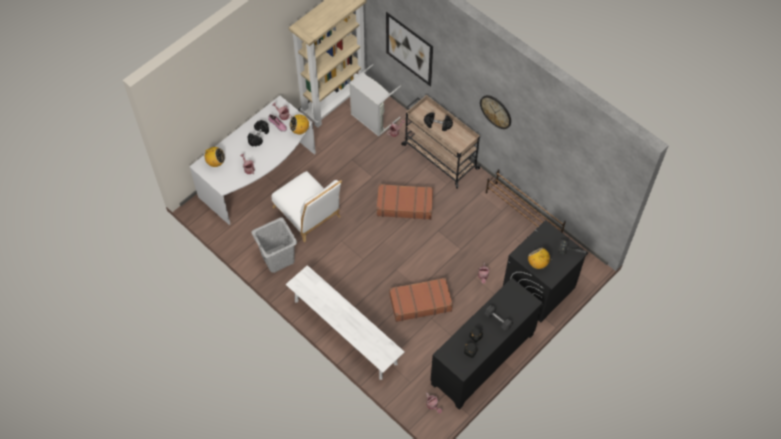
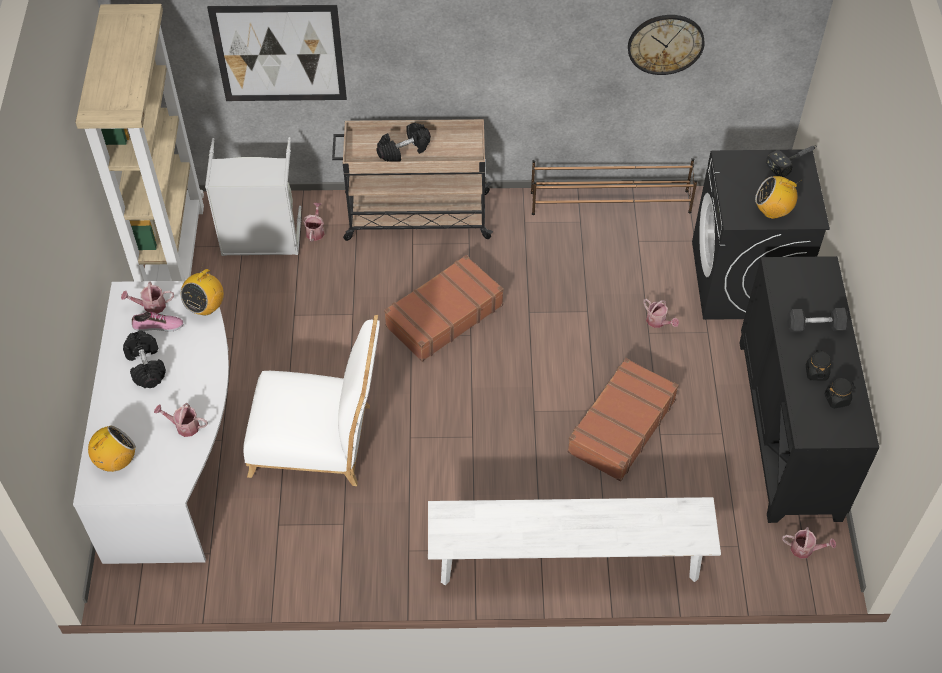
camera: 45 degrees left, 5 degrees down
grey laundry basket [251,218,297,273] -> none
wall clock [480,95,511,129] -> wall clock moved to [628,15,705,75]

